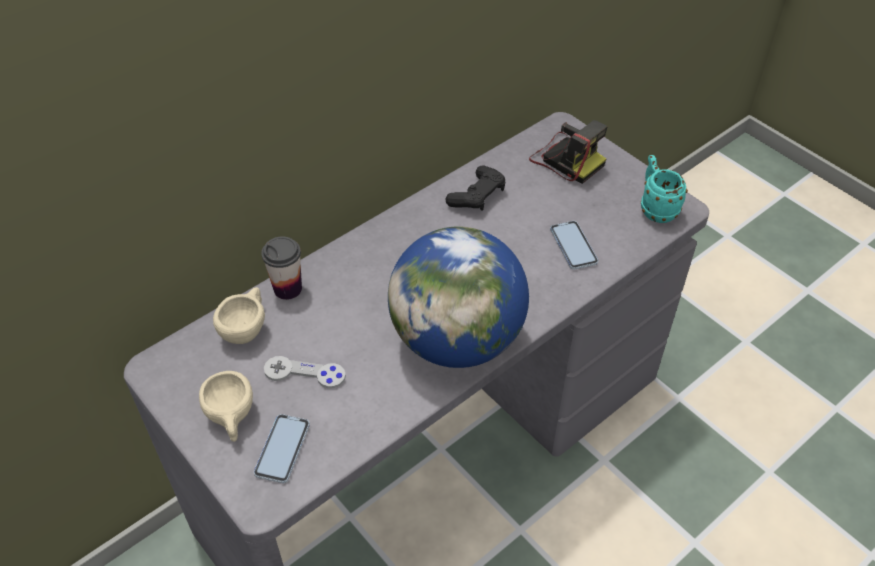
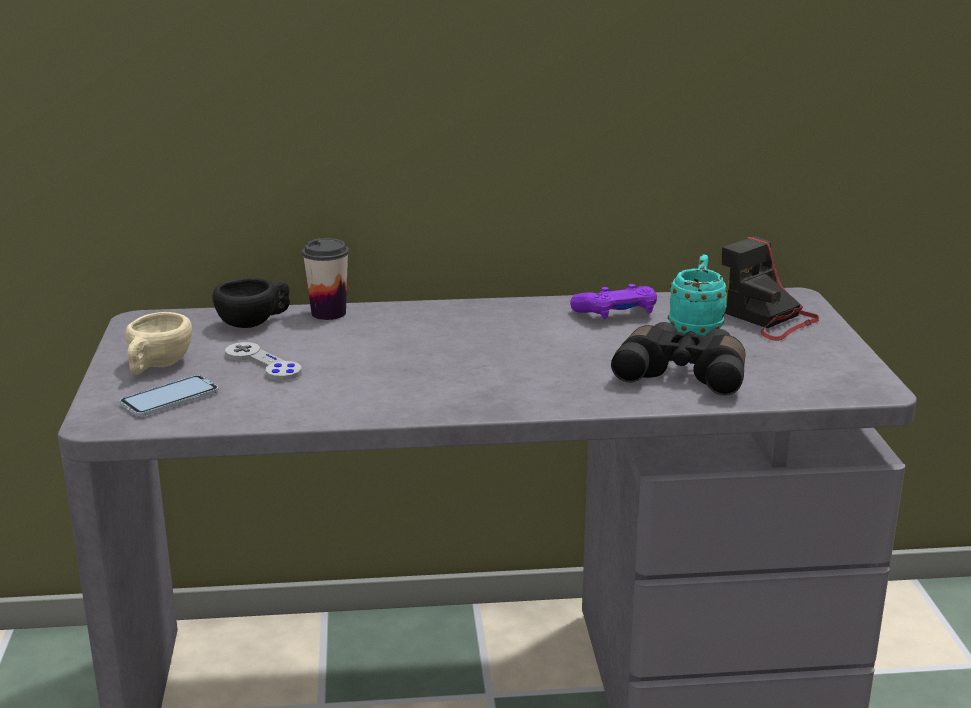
camera: 35 degrees right, 25 degrees down
beige cup [213,287,265,344] -> black cup [213,278,290,328]
globe [388,227,529,368] -> none
black game controller [446,165,506,211] -> purple game controller [570,284,657,319]
camera [529,120,608,184] -> camera turned 150 degrees clockwise [722,236,819,341]
phone [550,221,598,270] -> black binoculars [611,322,745,396]
turquoise mug [641,155,688,223] -> turquoise mug moved to [668,254,728,336]

